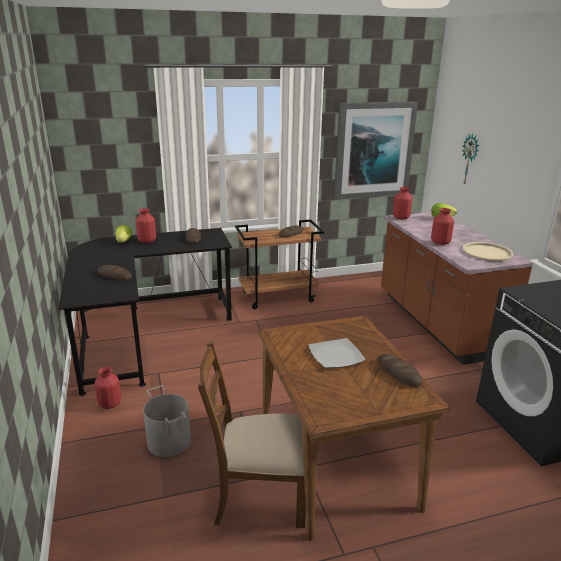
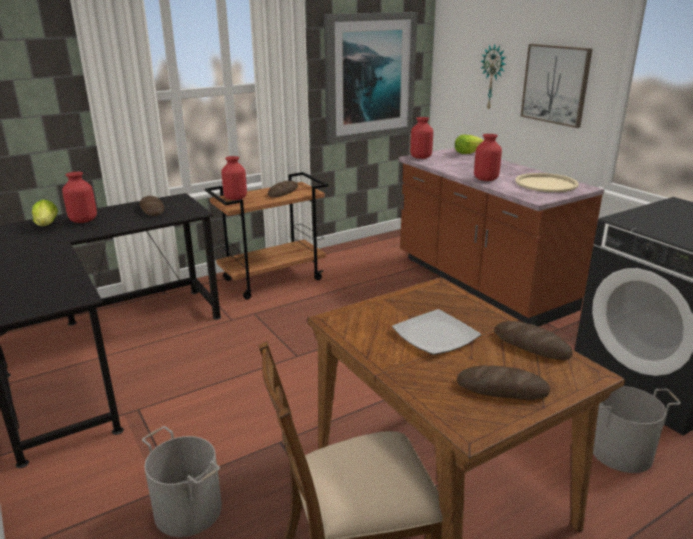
camera: 15 degrees left, 0 degrees up
red vase [94,367,121,409] -> red vase moved to [221,156,247,200]
bread [98,265,132,280] -> bread moved to [457,365,550,400]
none -> picture [520,44,592,128]
none -> grey bucket [593,386,681,473]

